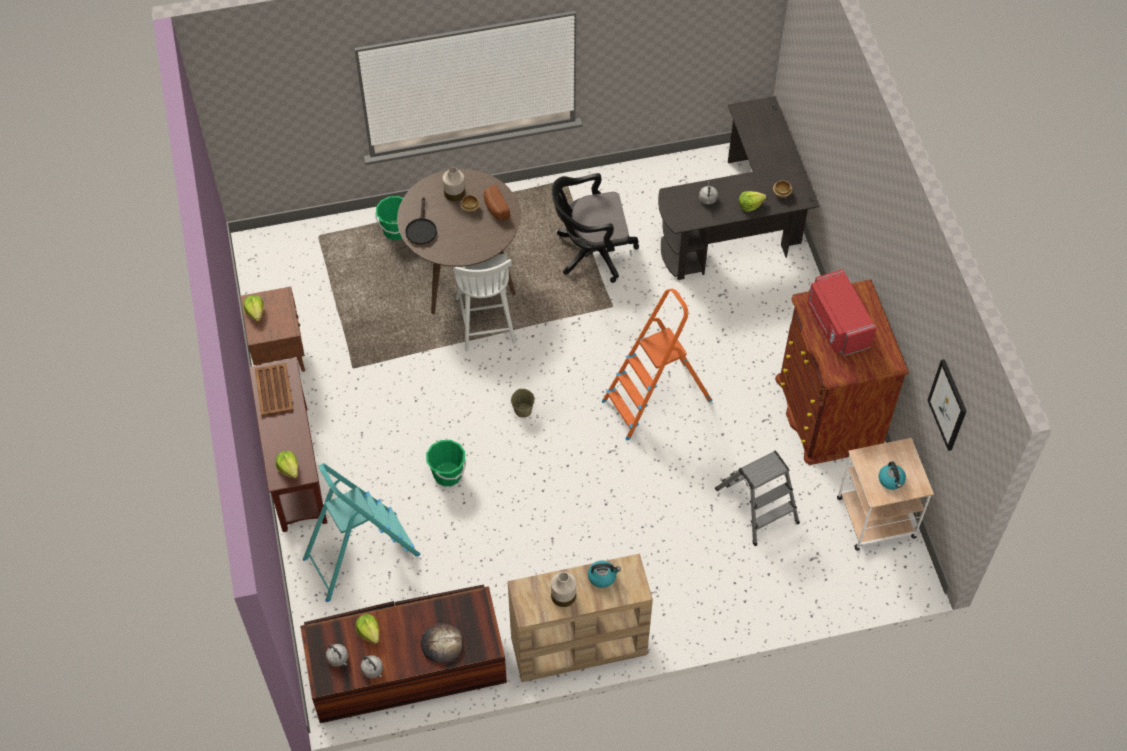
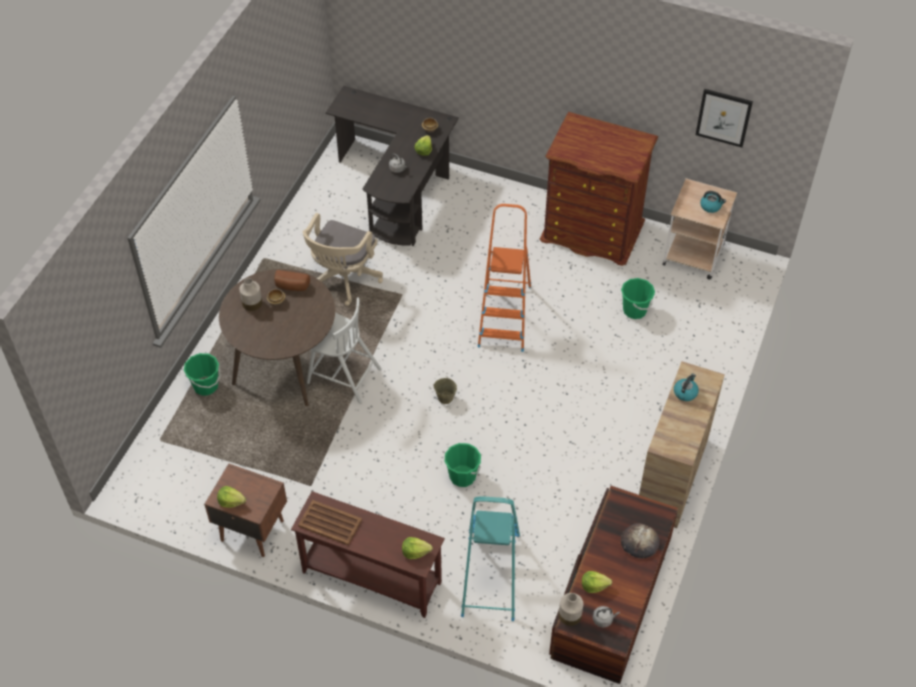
camera: 55 degrees left, 5 degrees down
grey kettle [361,655,383,678] -> none
black frying pan [405,197,437,245] -> none
black office chair [551,173,639,283] -> beige office chair [303,213,383,306]
beige vase [551,572,576,607] -> beige vase moved to [558,593,583,626]
grey step ladder [715,450,800,546] -> green bucket [621,278,655,319]
red microwave [807,269,876,356] -> none

